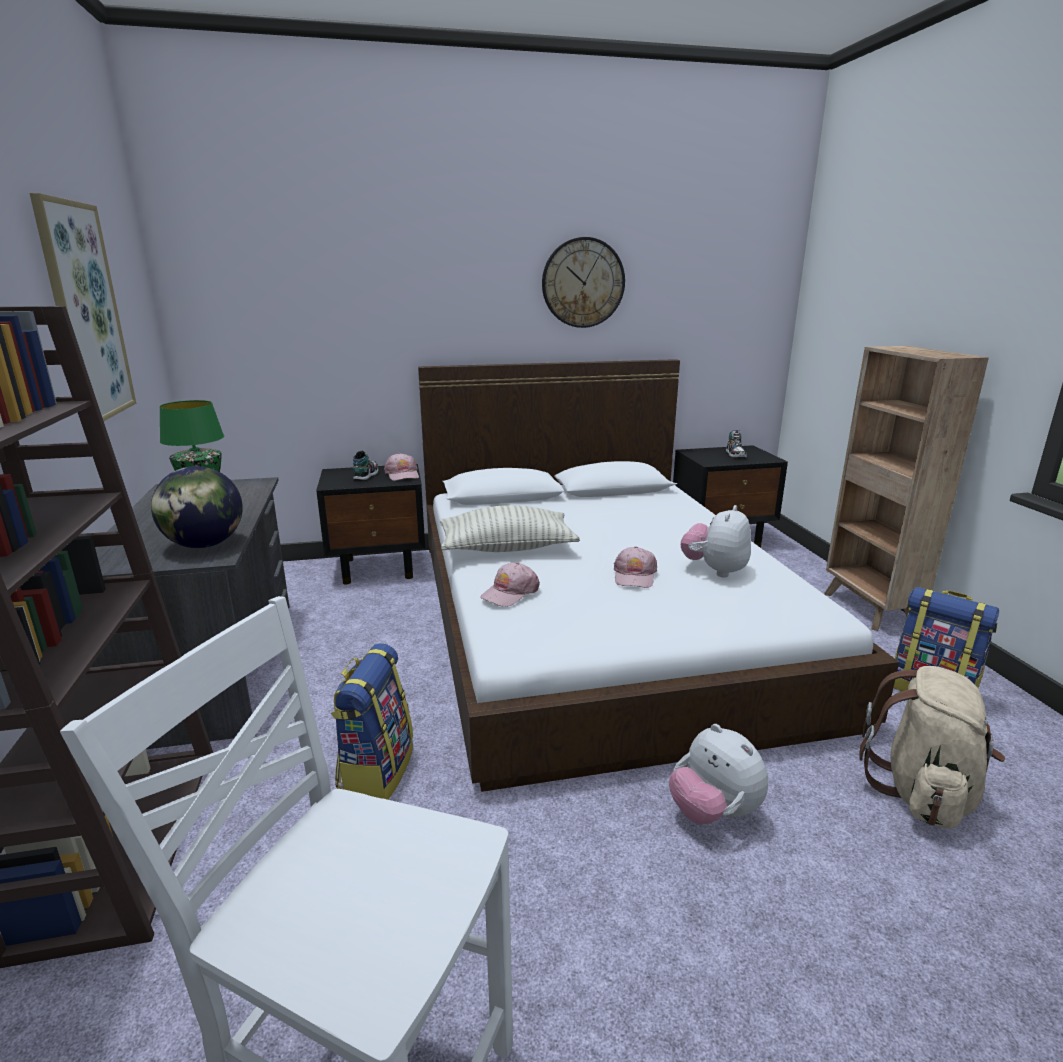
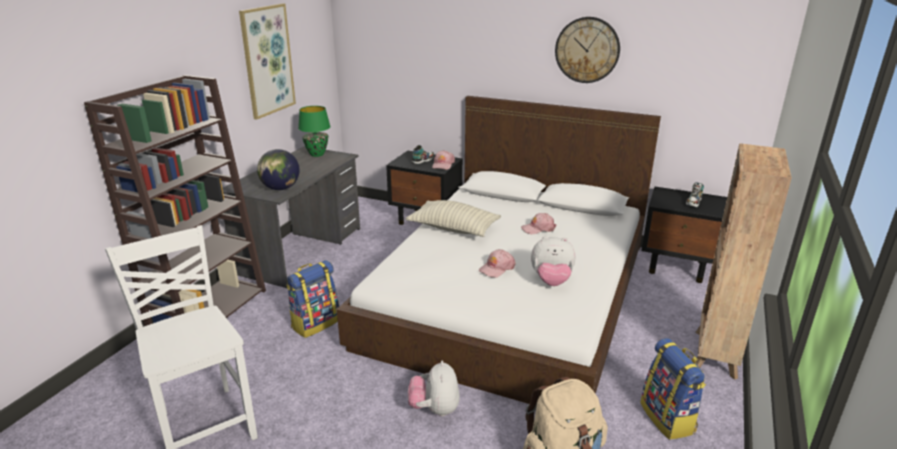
camera: 35 degrees right, 5 degrees up
pink cap [480,562,540,607] -> pink cap moved to [521,213,556,234]
plush toy [681,505,751,578] -> plush toy turned 150 degrees counterclockwise [531,237,575,286]

